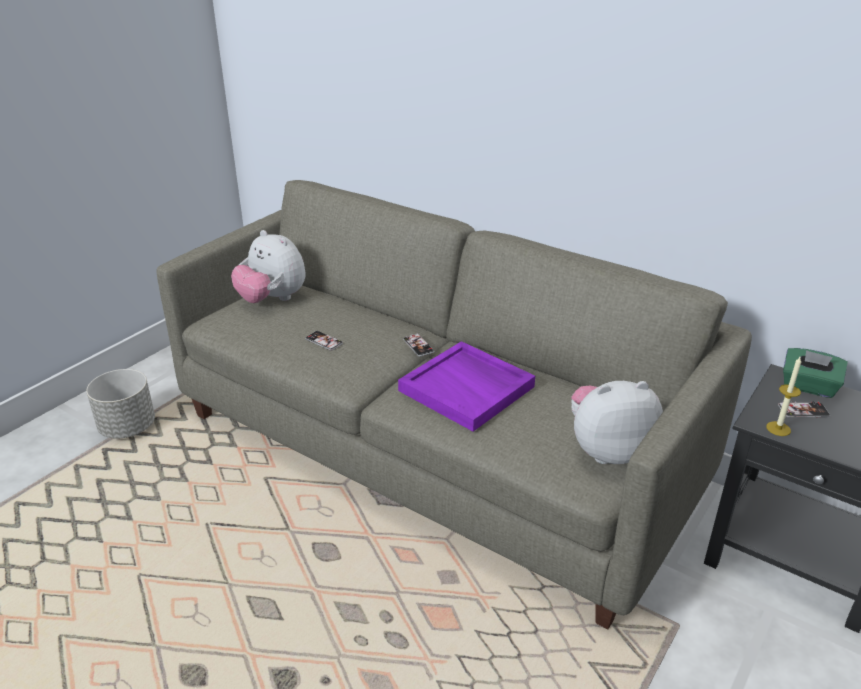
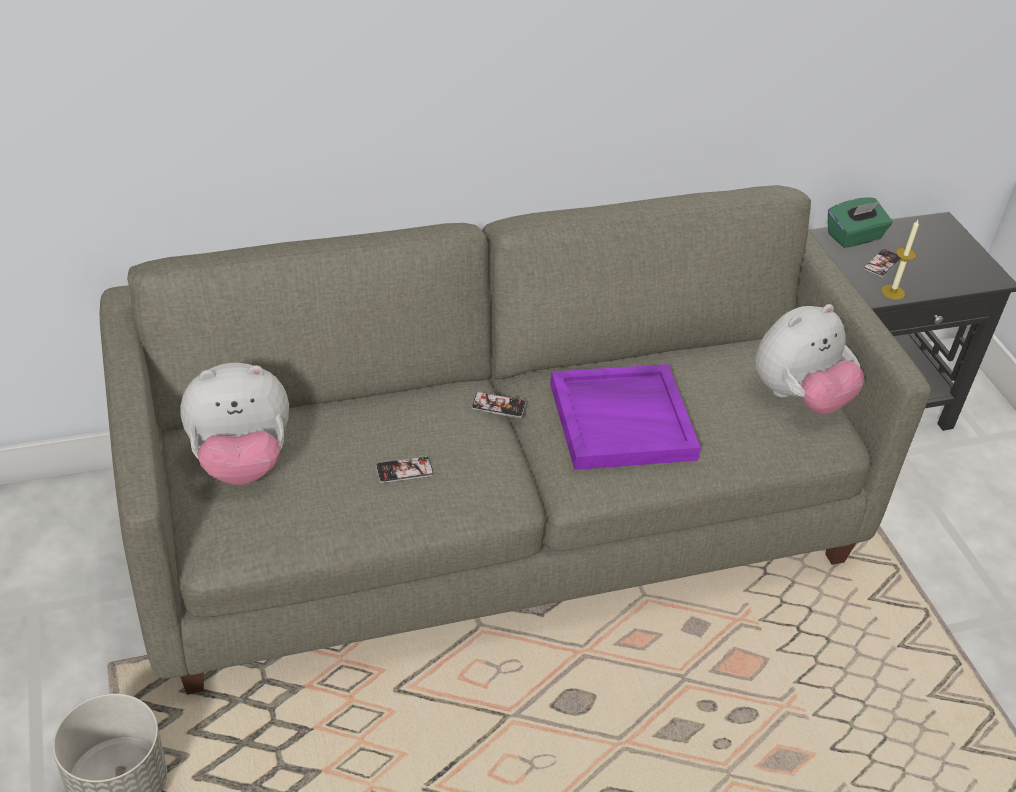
camera: 55 degrees left, 10 degrees up
plush toy [572,381,663,464] -> plush toy turned 150 degrees counterclockwise [755,304,865,414]

